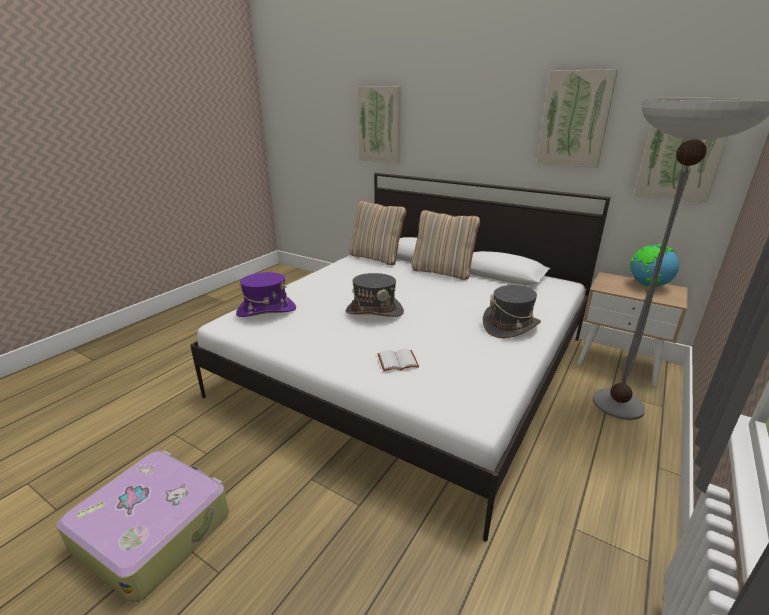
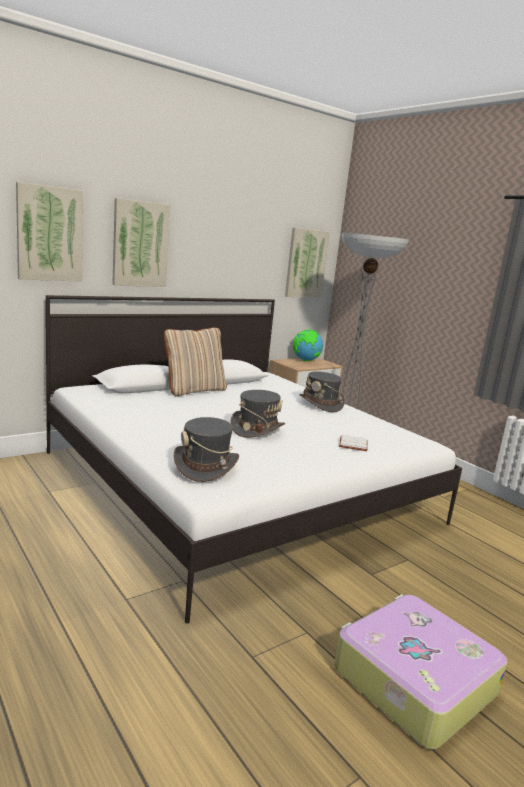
camera: 70 degrees left, 10 degrees down
purple hat [236,272,296,317] -> grey hat [174,417,239,482]
beige pillow [349,200,407,265] -> none
picture [537,69,618,168] -> picture moved to [112,198,170,287]

